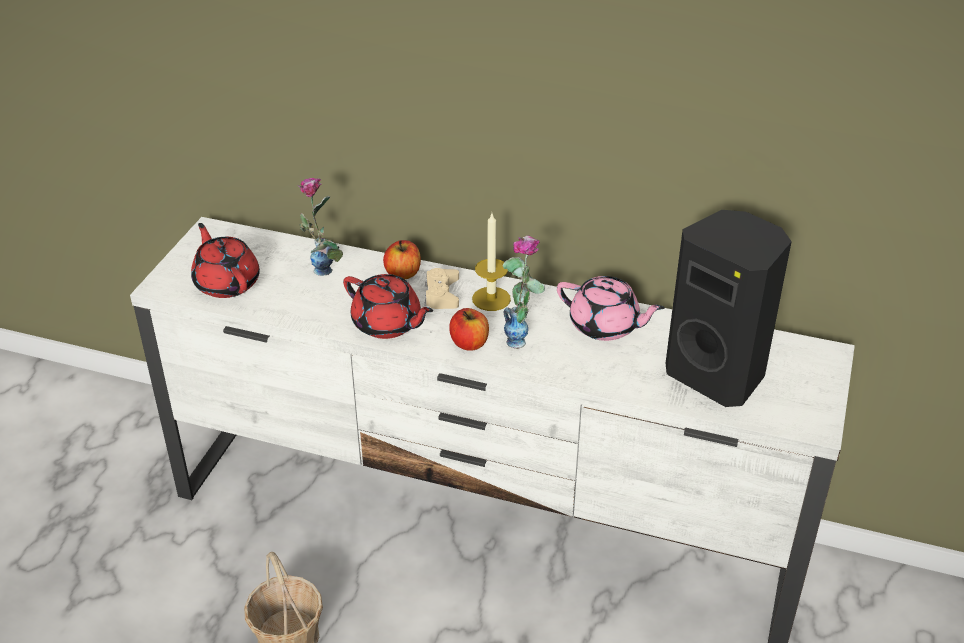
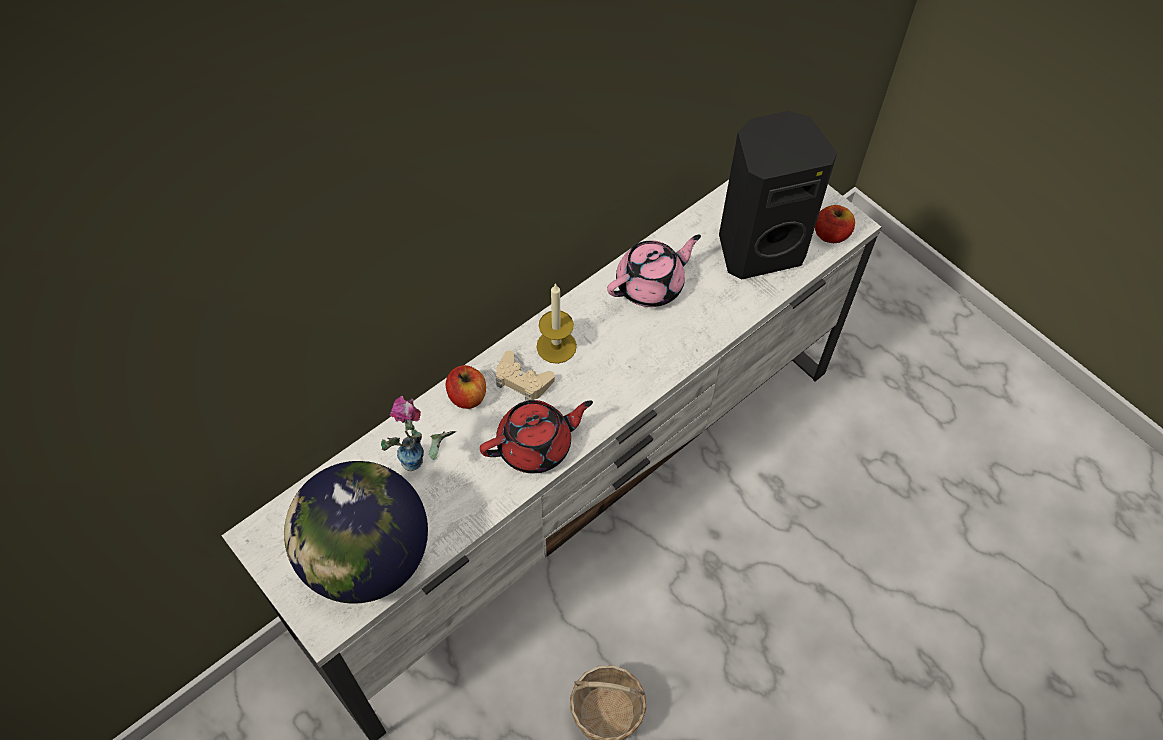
camera: 60 degrees left, 20 degrees up
red teapot [191,223,260,298] -> globe [284,461,428,604]
apple [449,308,489,351] -> apple moved to [815,205,855,243]
vase [503,235,545,349] -> none

